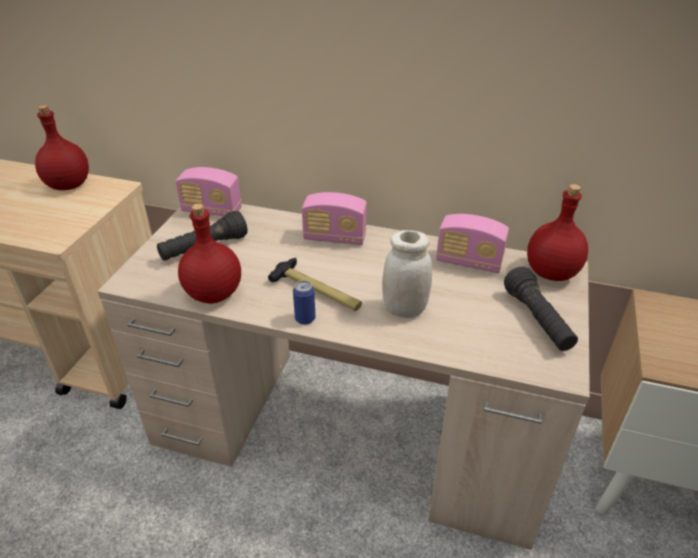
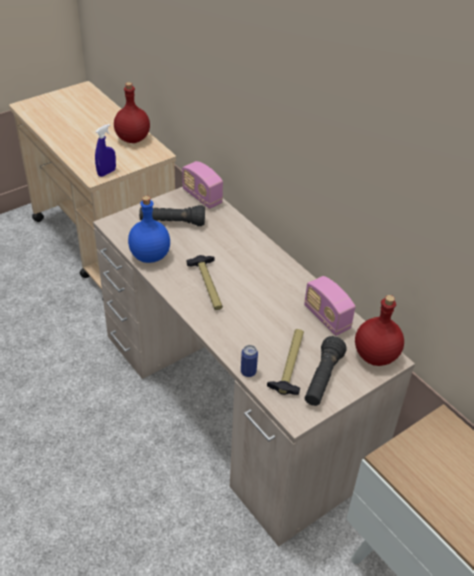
camera: 35 degrees right, 5 degrees up
red bottle [178,203,241,304] -> blue bottle [128,196,170,263]
can [293,280,315,325] -> can moved to [241,345,258,377]
radio [302,192,367,245] -> none
white jar [382,230,432,318] -> none
none -> blue spray bottle [95,124,116,177]
none -> hammer [267,329,304,395]

